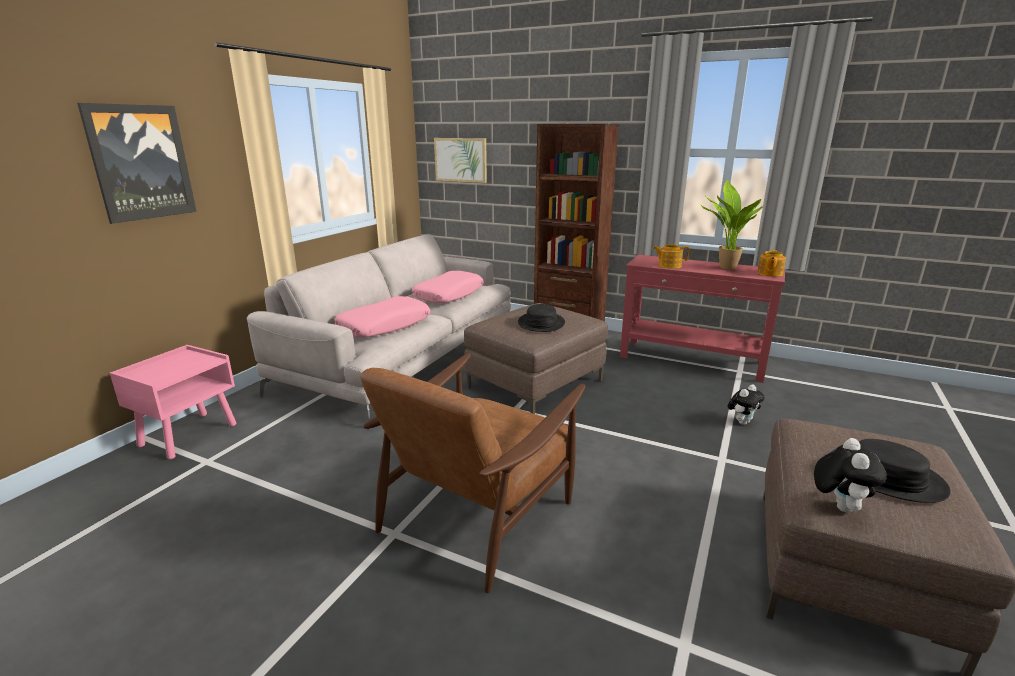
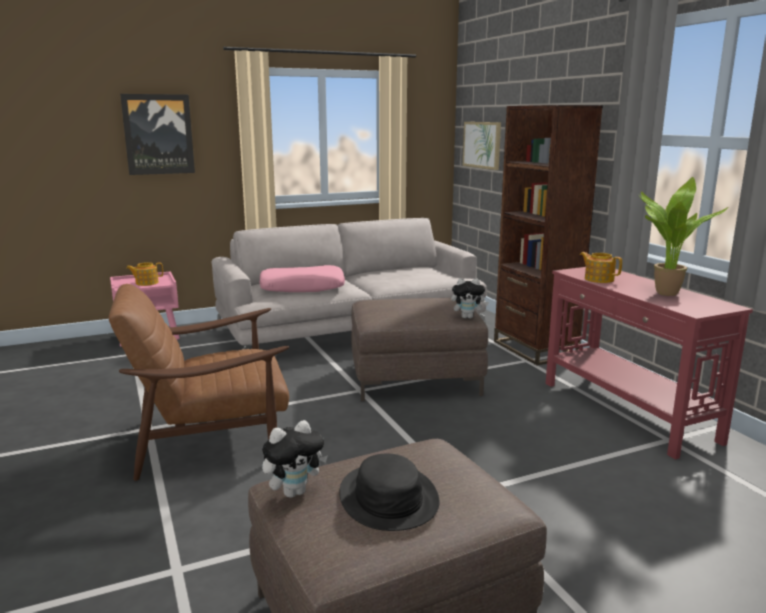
camera: 40 degrees right, 5 degrees down
pink pillow [412,271,484,303] -> none
black hat [518,304,565,332] -> none
plush toy [728,385,765,425] -> plush toy moved to [451,278,489,319]
teapot [757,250,786,277] -> teapot moved to [126,262,163,286]

